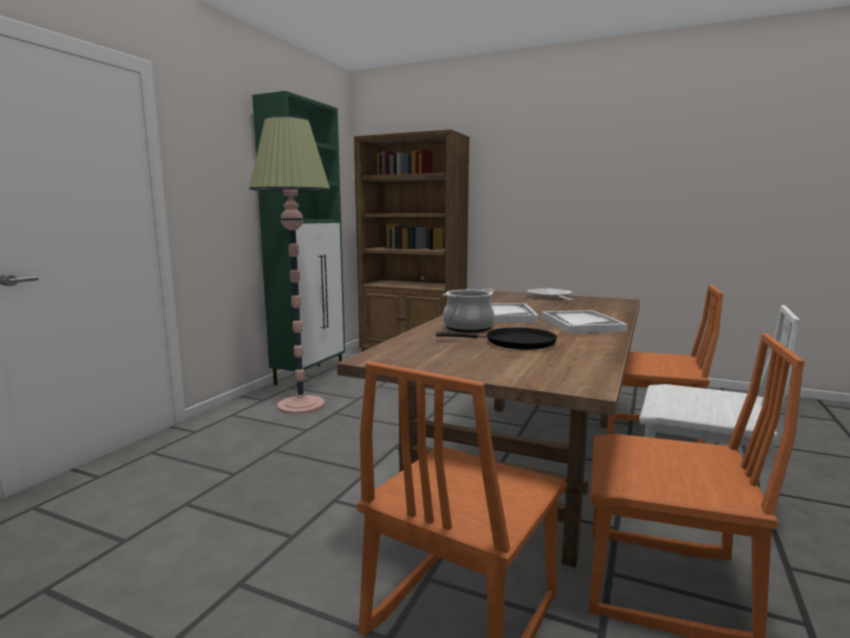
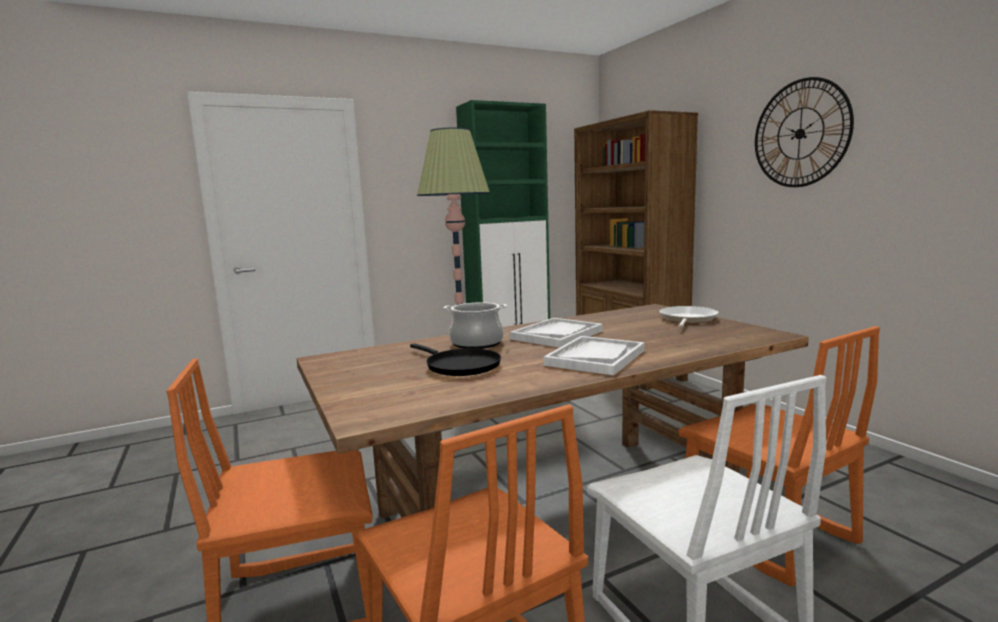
camera: 40 degrees right, 0 degrees up
none -> wall clock [755,77,854,187]

